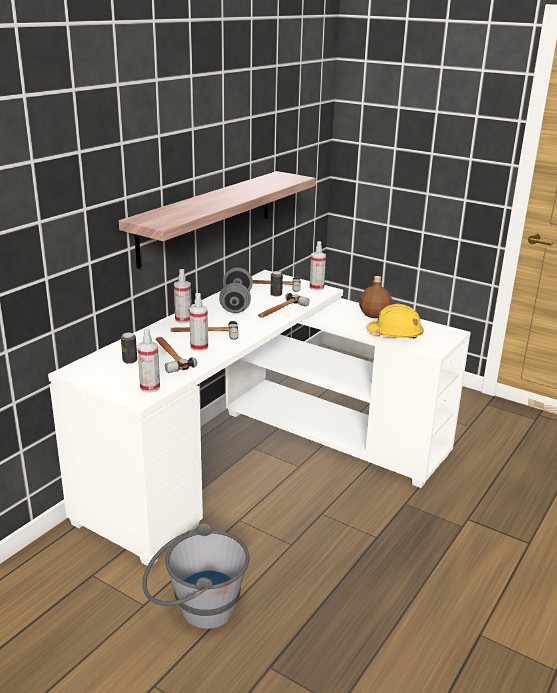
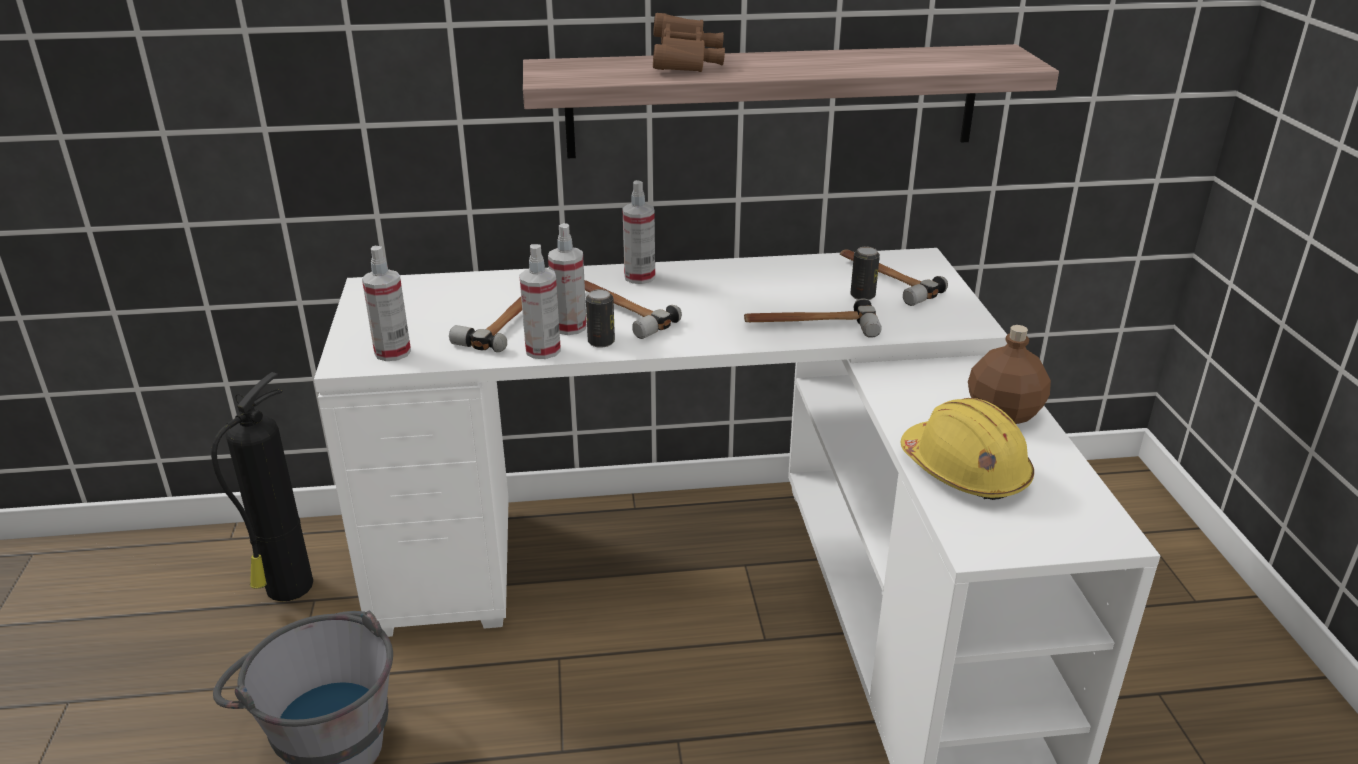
camera: 50 degrees right, 5 degrees up
can [121,332,137,364] -> can moved to [586,289,615,348]
grey dumbbell [219,267,253,313] -> none
spray bottle [310,241,326,290] -> spray bottle moved to [519,244,561,359]
none -> fire extinguisher [211,372,313,602]
none -> brown binoculars [653,13,725,72]

